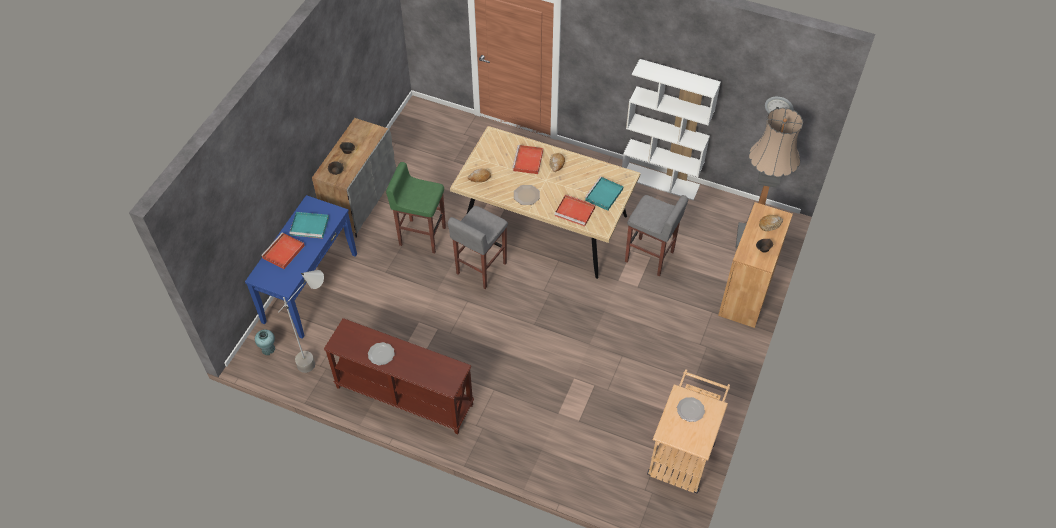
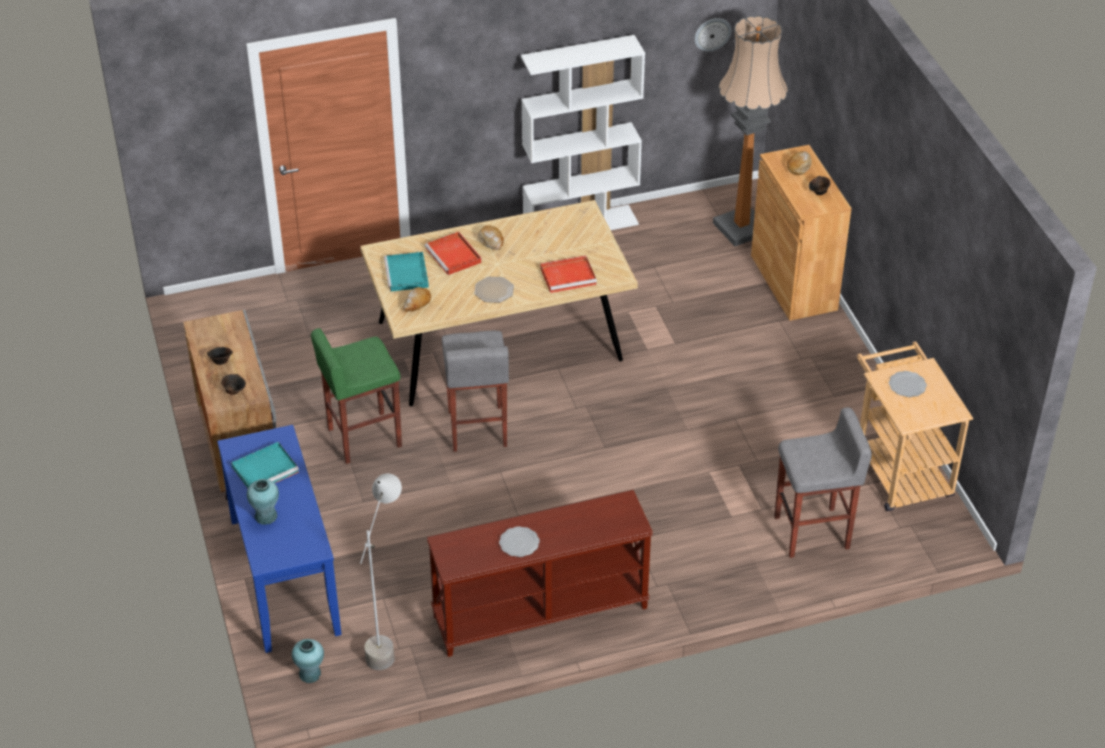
camera: 40 degrees left, 10 degrees down
red tray [261,233,305,269] -> turquoise vase [247,479,279,525]
turquoise tray [584,176,624,211] -> turquoise tray moved to [384,252,429,292]
grey stool [625,195,688,277] -> grey stool moved to [774,407,872,558]

